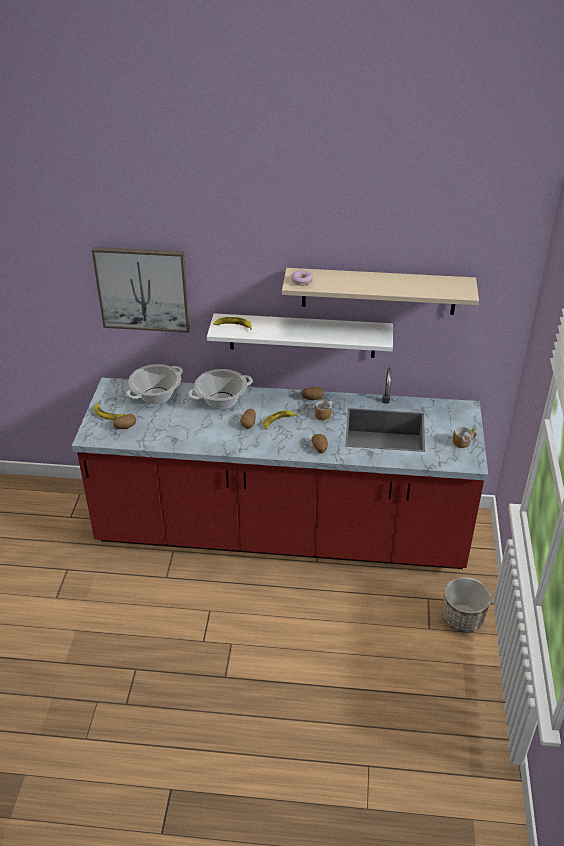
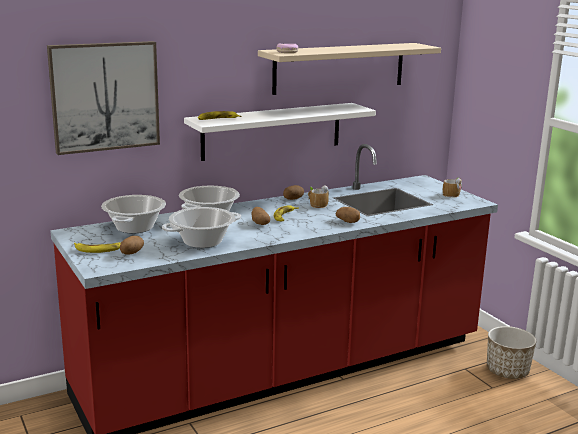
camera: 35 degrees left, 20 degrees down
none -> cooking pot [162,207,241,248]

